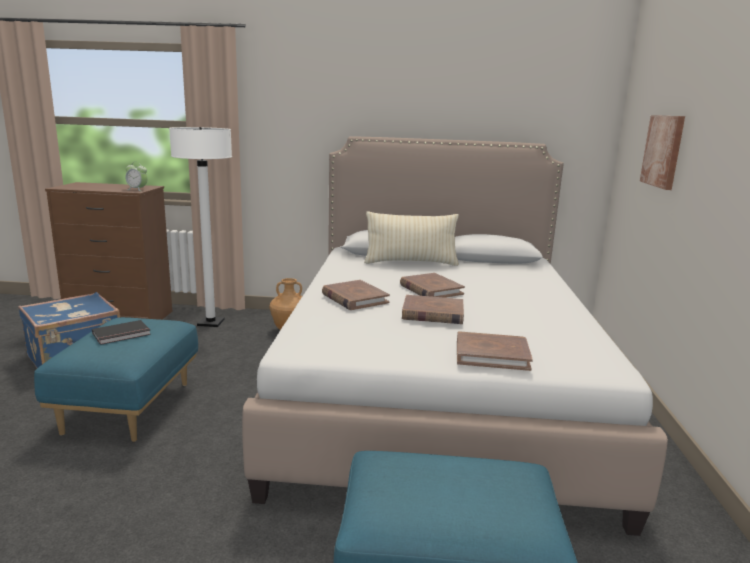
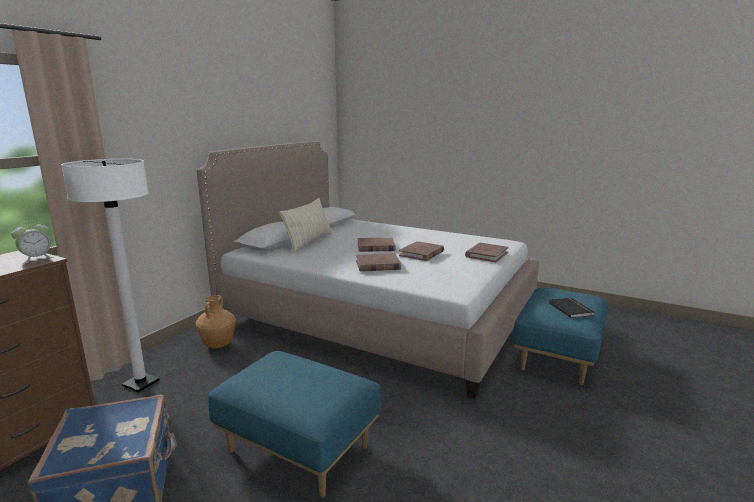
camera: 65 degrees left, 0 degrees up
black book [92,320,151,345] -> black book moved to [549,298,594,318]
picture [640,115,685,190] -> none

